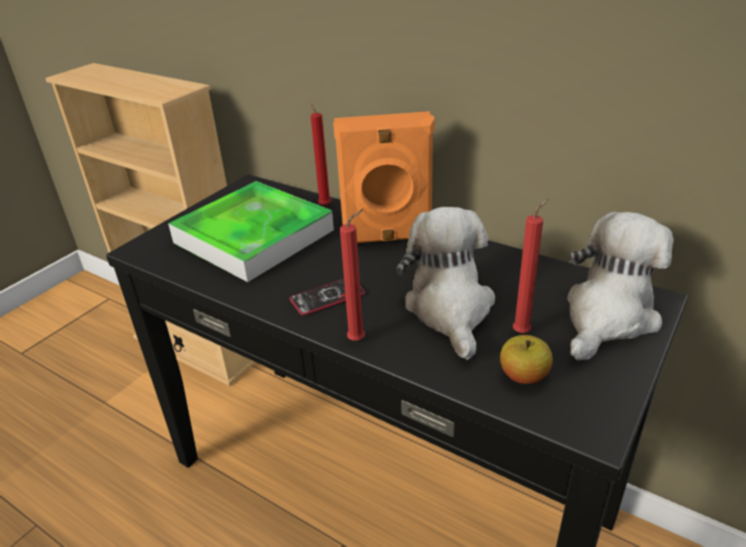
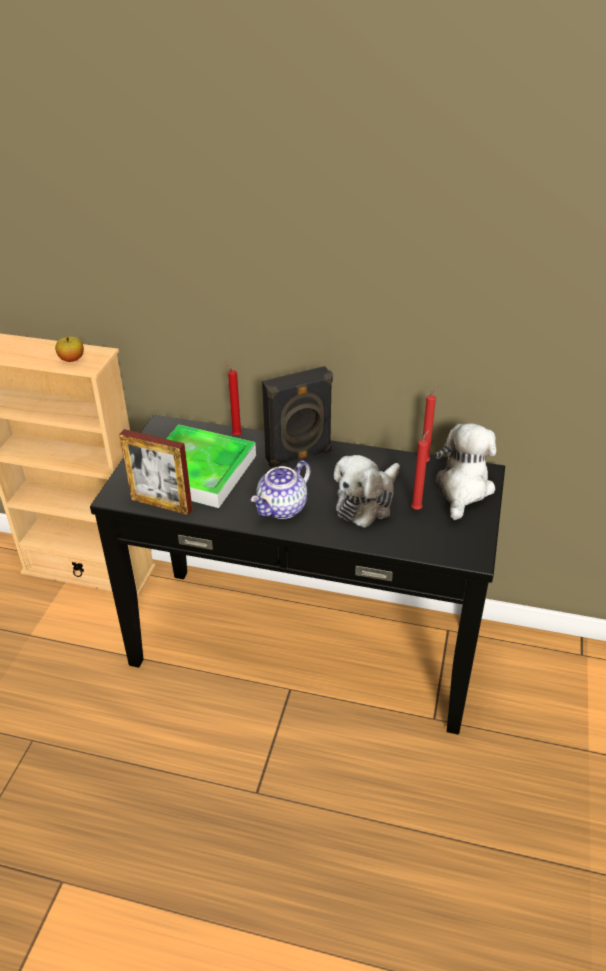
camera: 20 degrees left, 5 degrees up
phone [290,279,365,316] -> teapot [250,460,311,519]
orange speaker [333,111,435,243] -> black speaker [262,366,333,467]
red candle [340,209,365,341] -> red candle moved to [422,386,438,462]
plush toy [397,207,495,360] -> plush toy turned 120 degrees counterclockwise [334,455,400,528]
apple [500,335,553,384] -> apple moved to [55,336,84,362]
none -> picture frame [119,429,193,515]

